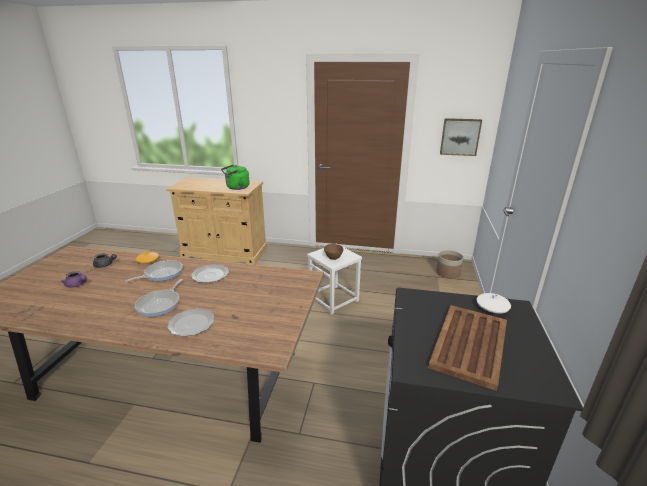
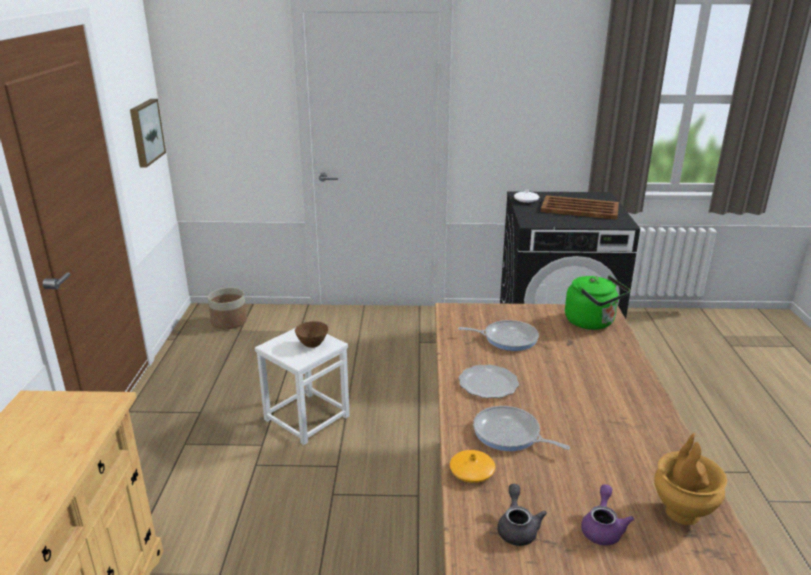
camera: 100 degrees left, 0 degrees up
frying pan [135,279,183,317] -> frying pan moved to [458,320,539,351]
plate [167,308,214,337] -> none
green kettle [221,164,250,190] -> green kettle moved to [565,275,630,330]
none -> brown vase [654,433,727,525]

